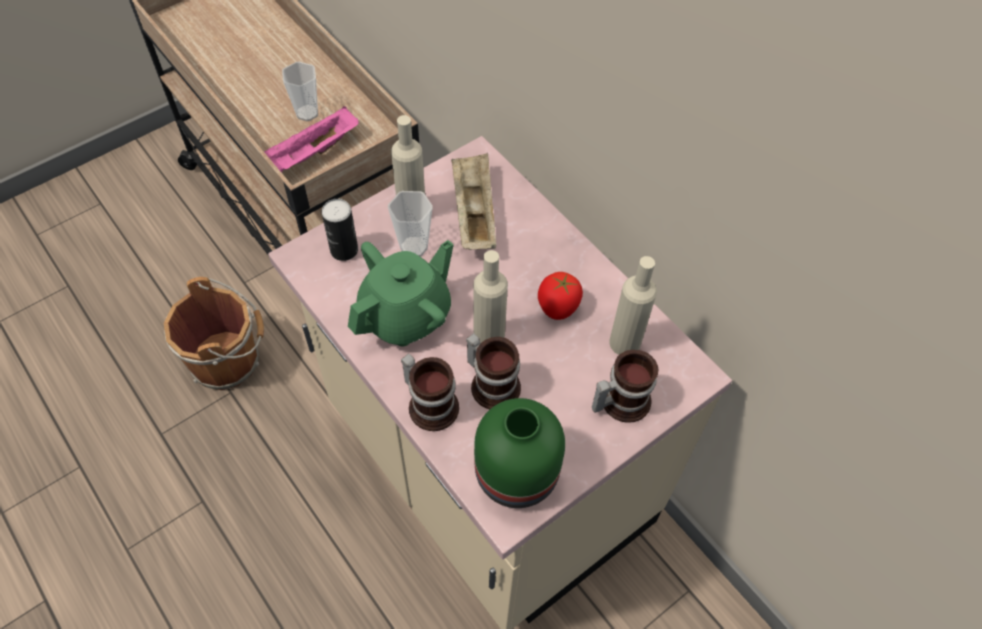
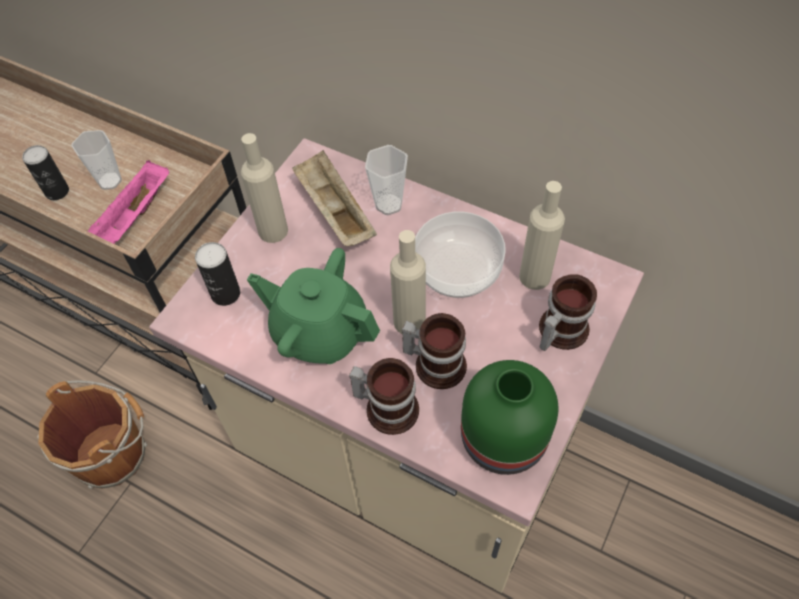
camera: 20 degrees left, 0 degrees up
green teapot [348,240,454,347] -> green teapot turned 90 degrees counterclockwise [247,248,380,364]
cup [388,191,433,257] -> cup moved to [365,145,408,215]
tomato [538,272,583,320] -> bowl [415,212,506,298]
none -> can [22,145,69,200]

